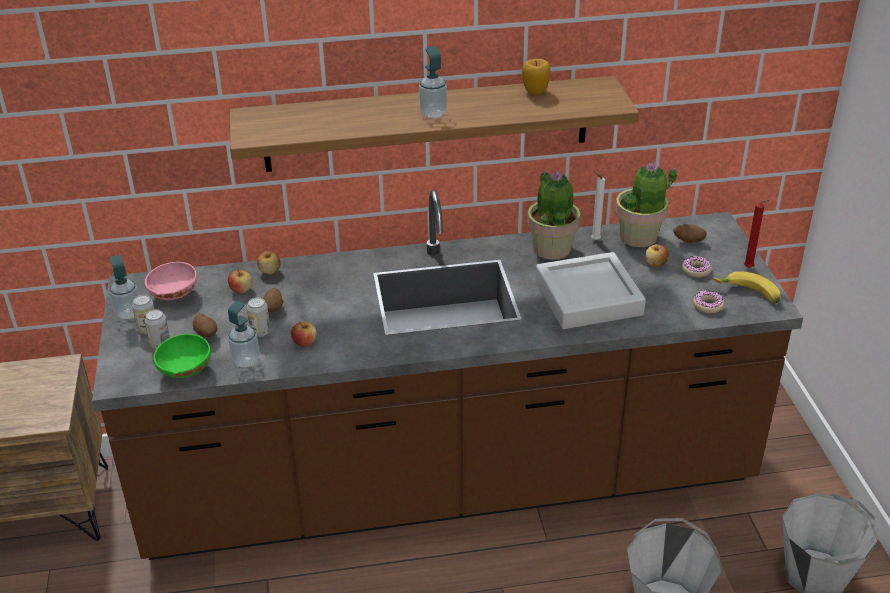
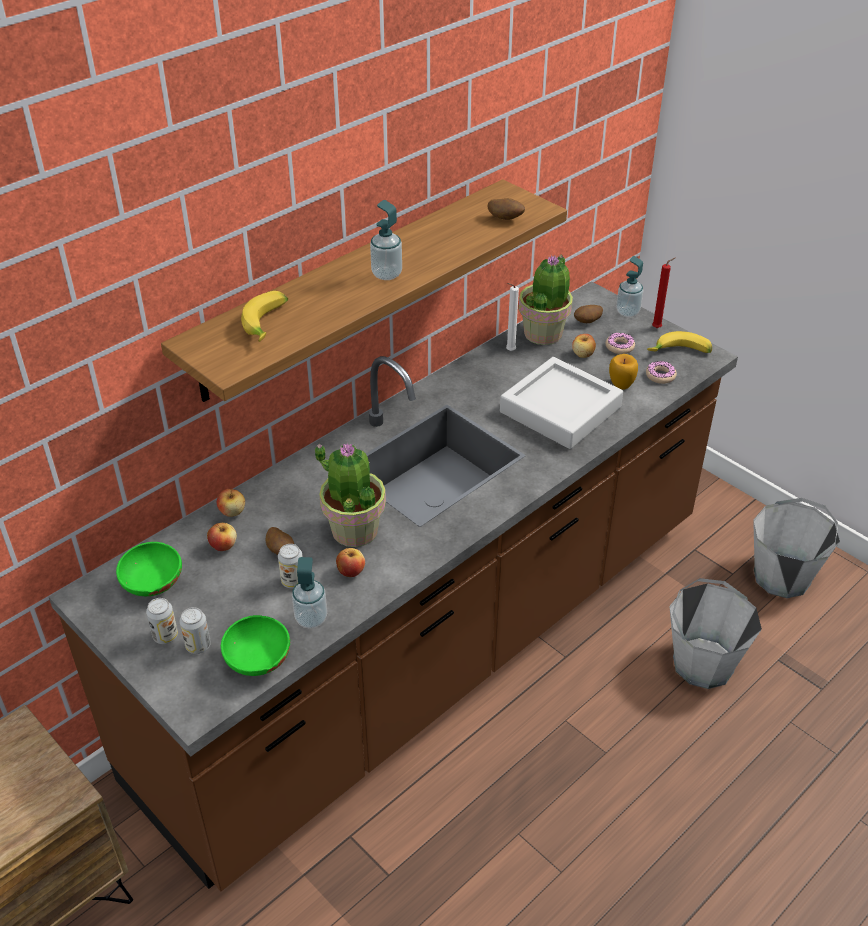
camera: 35 degrees left, 5 degrees up
soap dispenser [110,255,139,319] -> soap dispenser moved to [616,256,644,317]
pink bowl [145,262,197,300] -> green bowl [116,542,182,596]
potato [193,314,217,337] -> potato moved to [488,198,525,220]
apple [522,59,550,95] -> apple moved to [609,354,638,390]
potted plant [527,170,581,260] -> potted plant moved to [315,443,386,547]
none -> banana [241,291,288,342]

